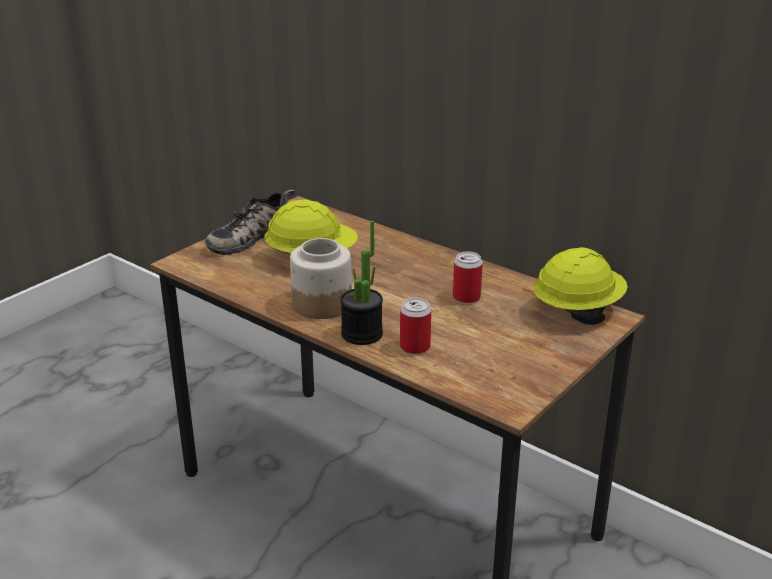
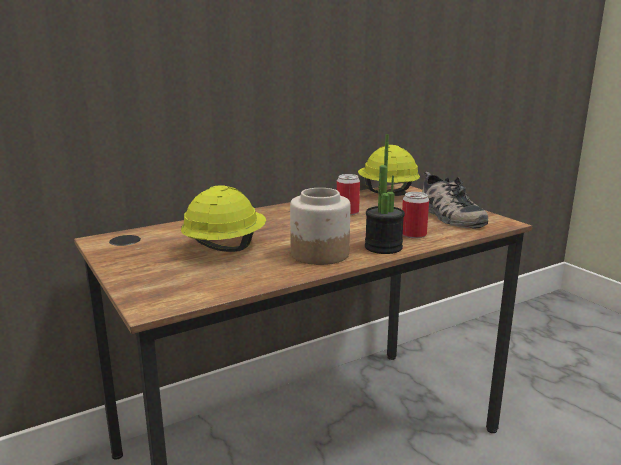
camera: 70 degrees left, 10 degrees down
shoe [205,189,295,255] -> shoe moved to [422,172,488,229]

